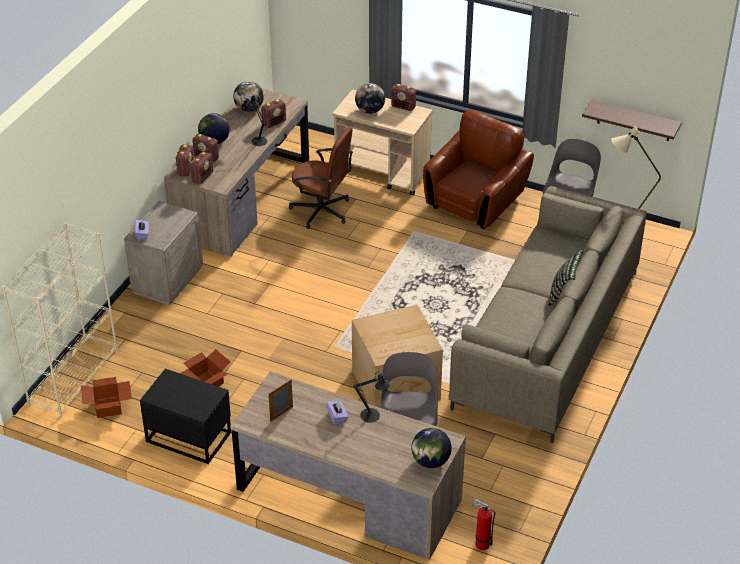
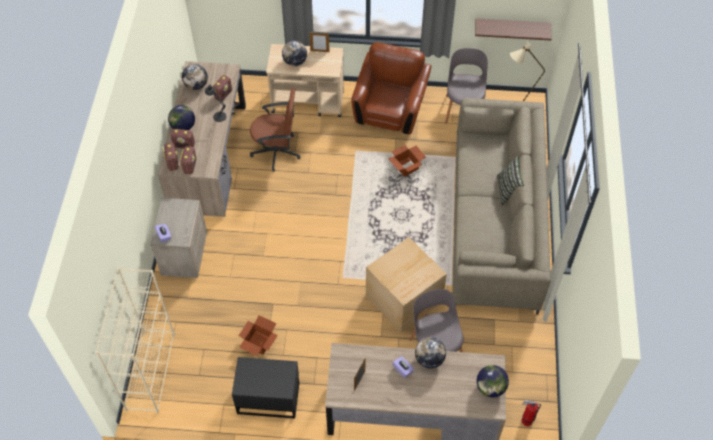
camera: 20 degrees left, 15 degrees up
cardboard box [81,377,132,418] -> cardboard box moved to [388,145,426,177]
black table lamp [353,371,390,423] -> globe [415,337,446,369]
radio [391,84,416,111] -> picture frame [309,32,330,52]

